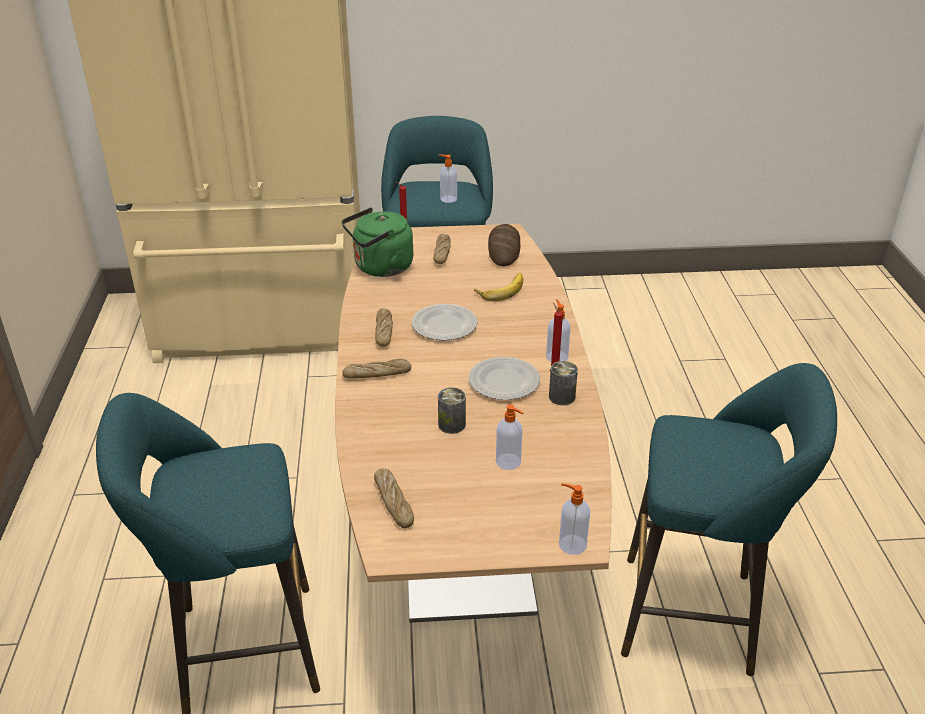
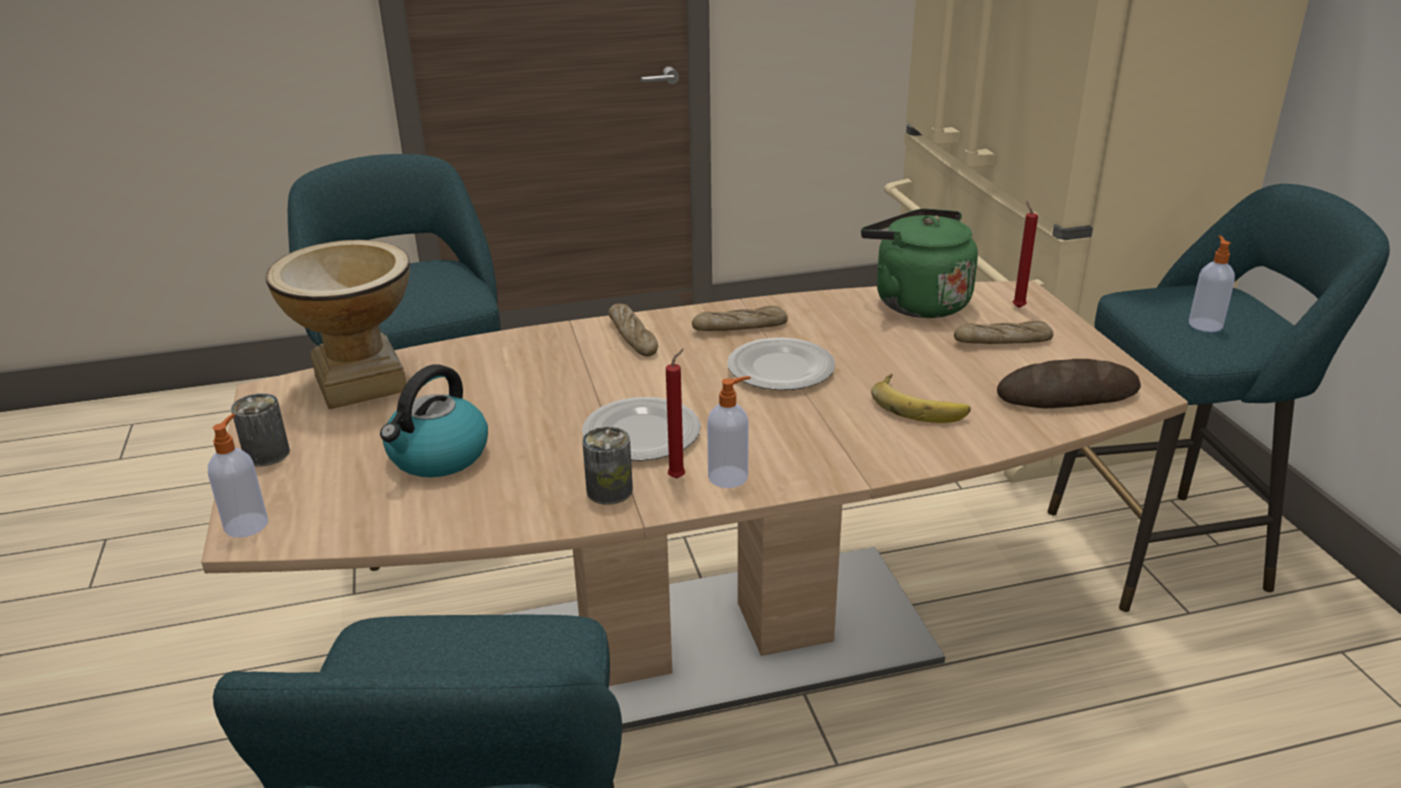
camera: 80 degrees right, 5 degrees down
bread [374,468,414,528] -> vase [266,240,410,409]
can [438,387,466,434] -> can moved to [231,393,290,466]
soap dispenser [496,404,523,470] -> kettle [380,364,488,477]

